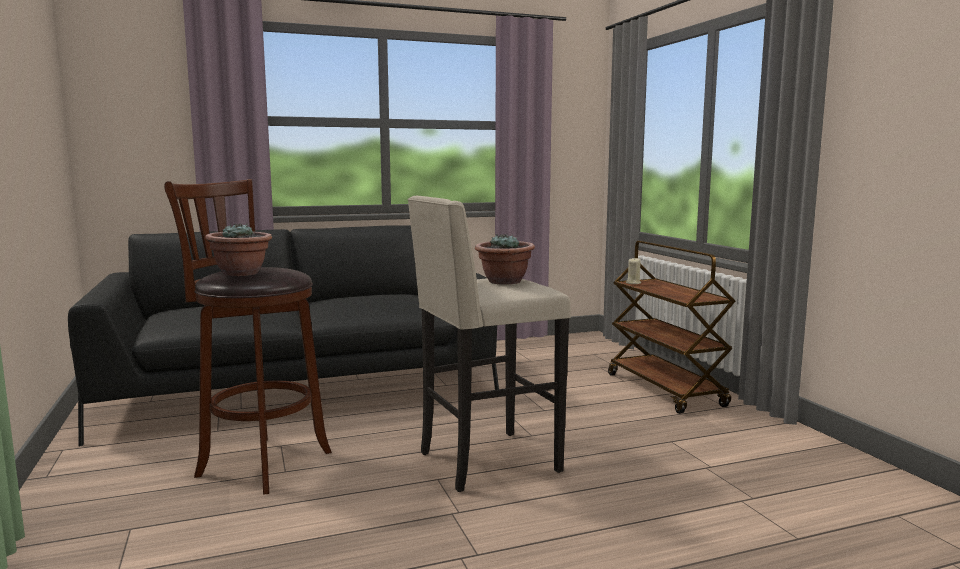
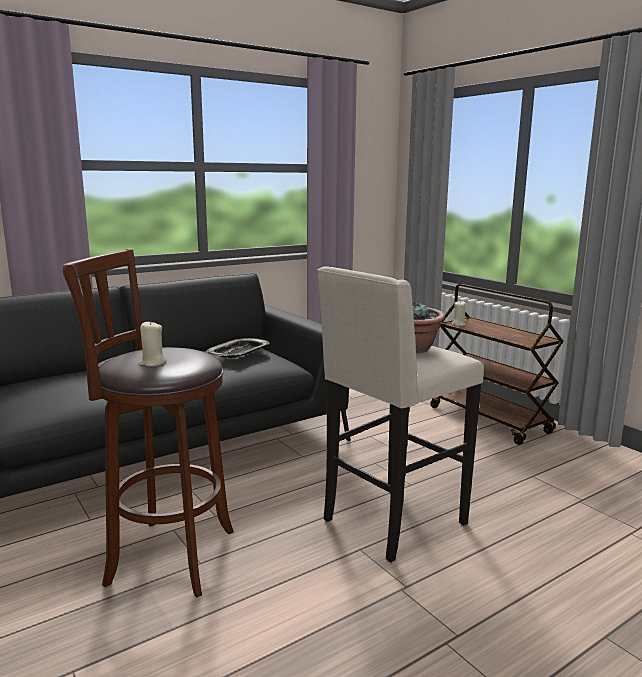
camera: 15 degrees left, 5 degrees up
potted plant [205,223,272,276] -> beige candle [138,321,167,366]
none -> tray [206,338,269,358]

